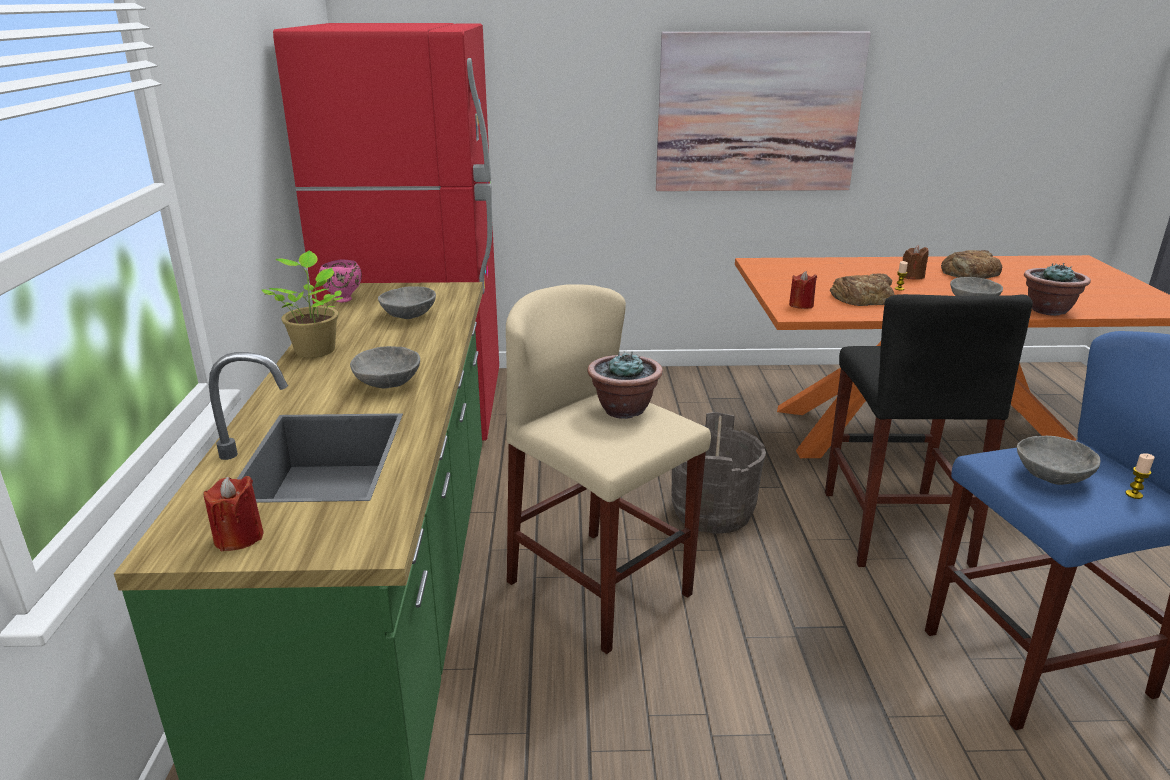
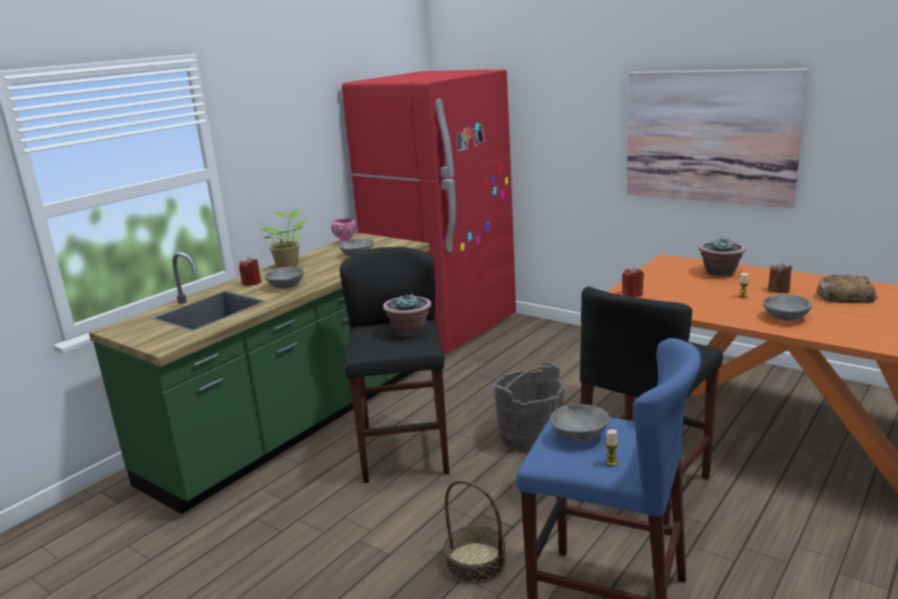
camera: 40 degrees right, 5 degrees down
red candle [204,476,264,551] -> red candle moved to [239,257,261,286]
beige stool [506,284,711,654] -> black stool [340,247,449,483]
bread [830,273,894,306] -> none
potted plant [1024,263,1091,316] -> potted plant moved to [699,237,746,277]
none -> basket [444,480,506,583]

